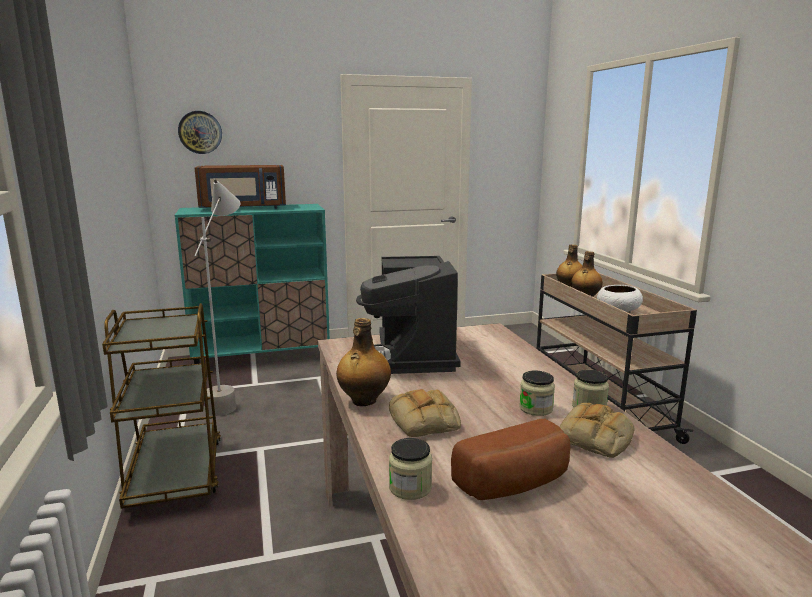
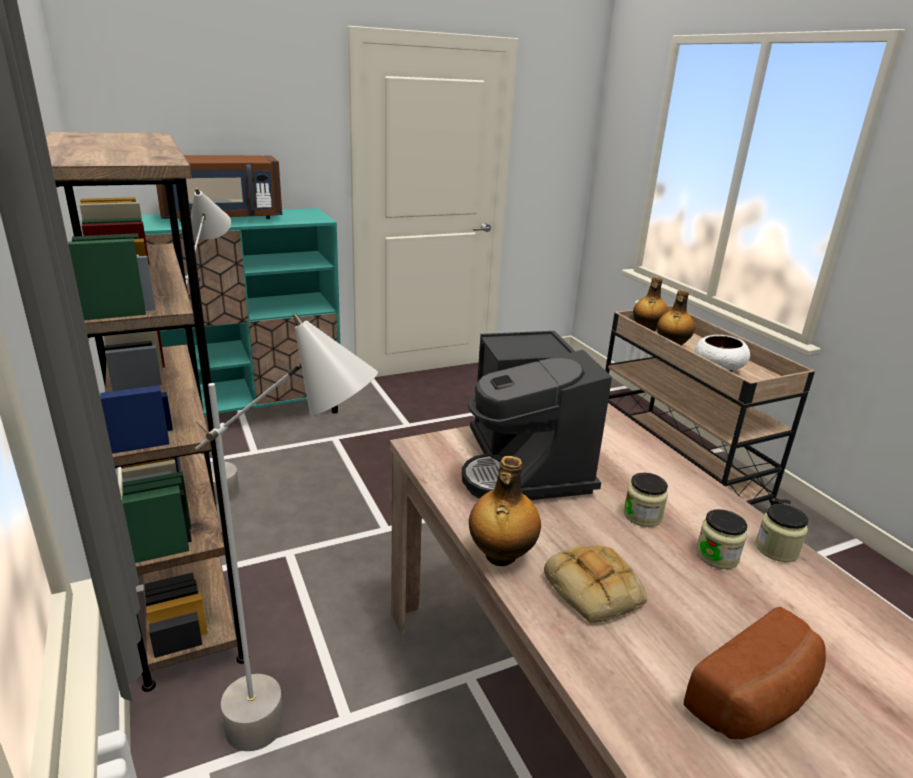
camera: 10 degrees left, 10 degrees up
brown cart [102,303,221,509] -> brown bookcase [46,132,244,692]
wall clock [178,111,222,154] -> none
jar [389,438,432,500] -> jar moved to [623,473,668,527]
bread [559,403,634,458] -> none
none -> grey floor lamp [195,313,378,751]

